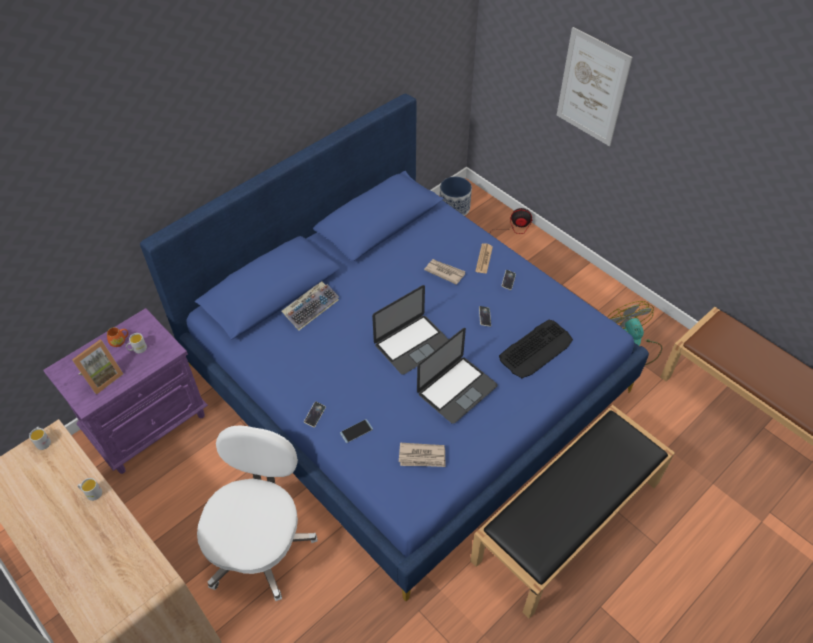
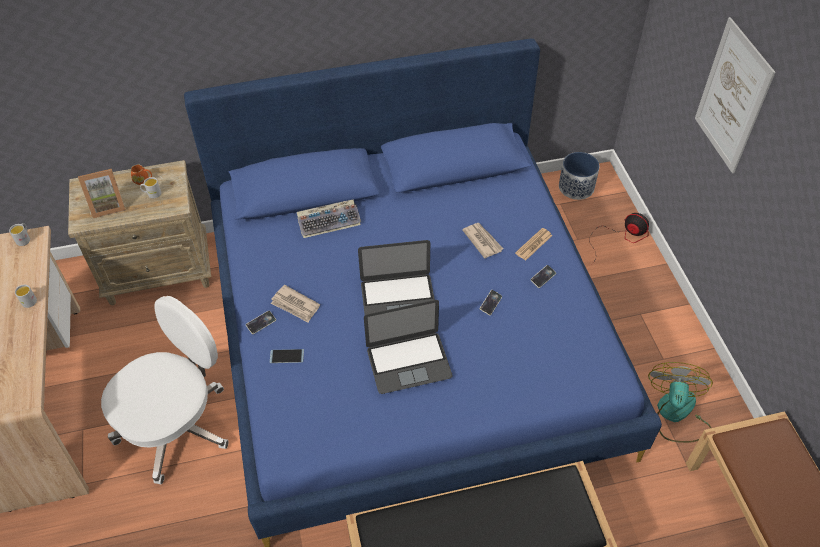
camera: 30 degrees right, 0 degrees up
purple nightstand [43,308,208,474] -> beige nightstand [68,160,211,305]
newspaper [399,443,445,467] -> newspaper moved to [271,285,320,322]
keyboard [499,320,573,378] -> none

